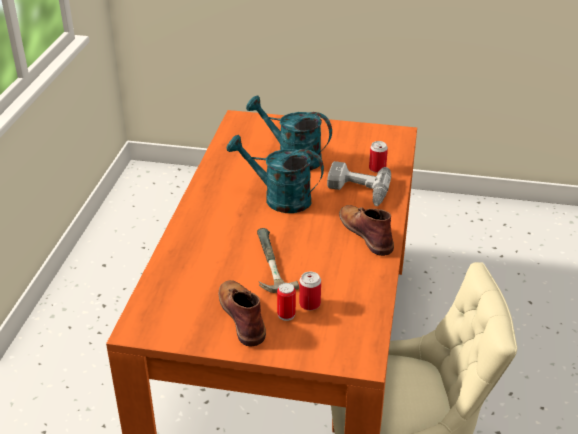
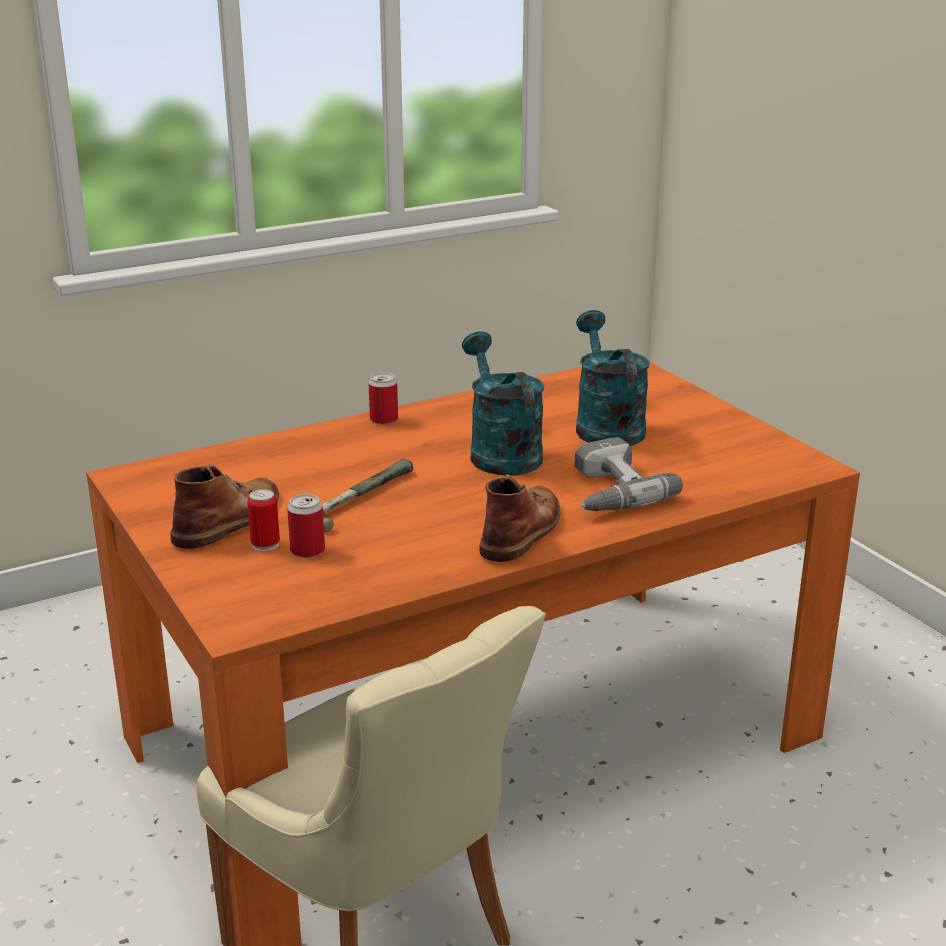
camera: 50 degrees right, 10 degrees down
can [369,141,388,173] -> can moved to [368,372,398,425]

